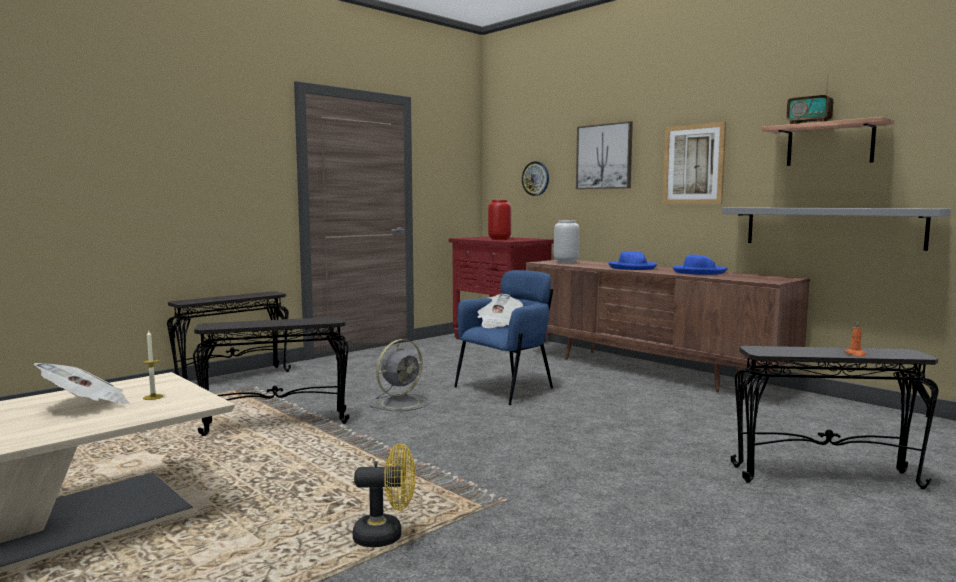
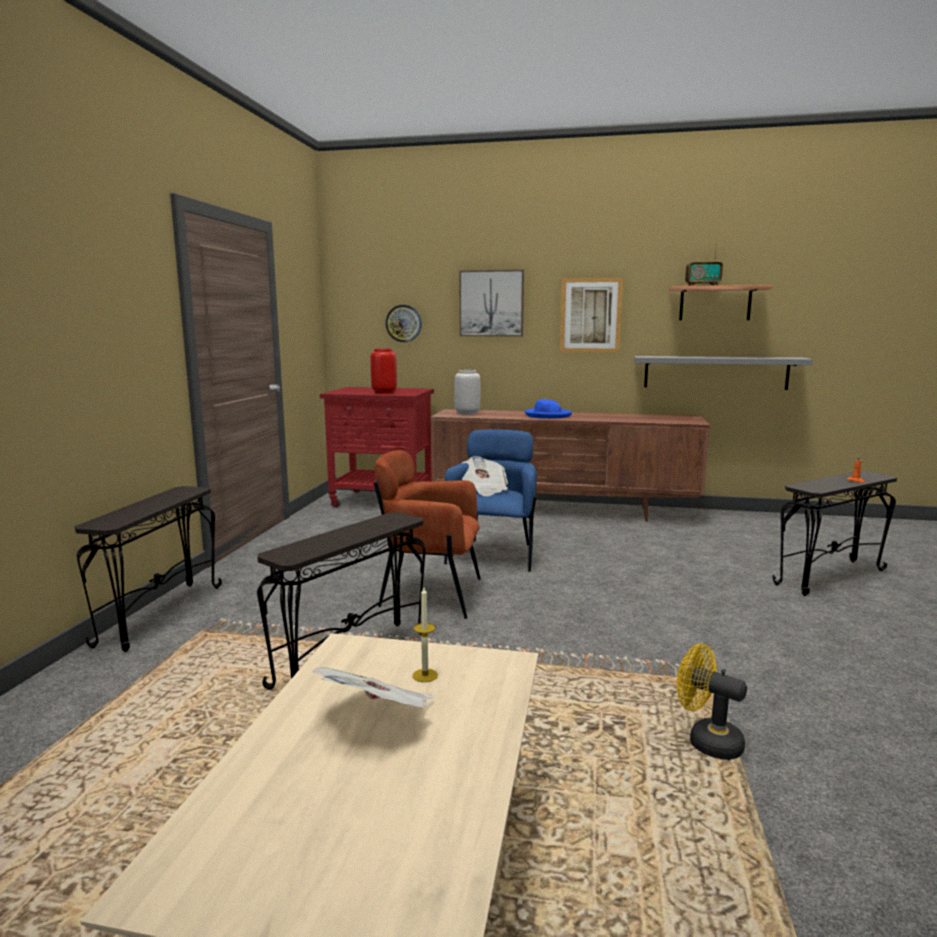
camera: 35 degrees left, 5 degrees up
yellow fan [353,444,416,547] -> yellow fan turned 105 degrees counterclockwise [677,643,747,760]
grey fan [370,339,430,411] -> brown armchair [374,450,481,619]
blue hat [672,254,728,275] -> none

